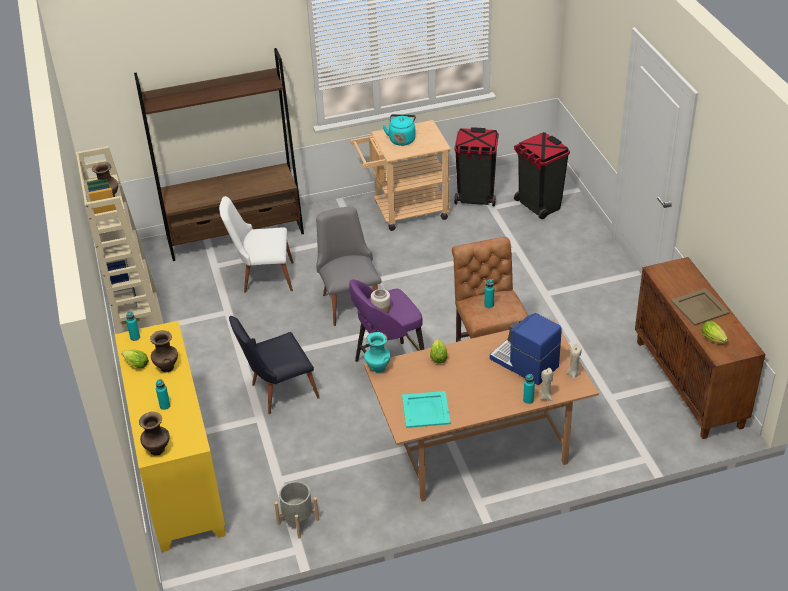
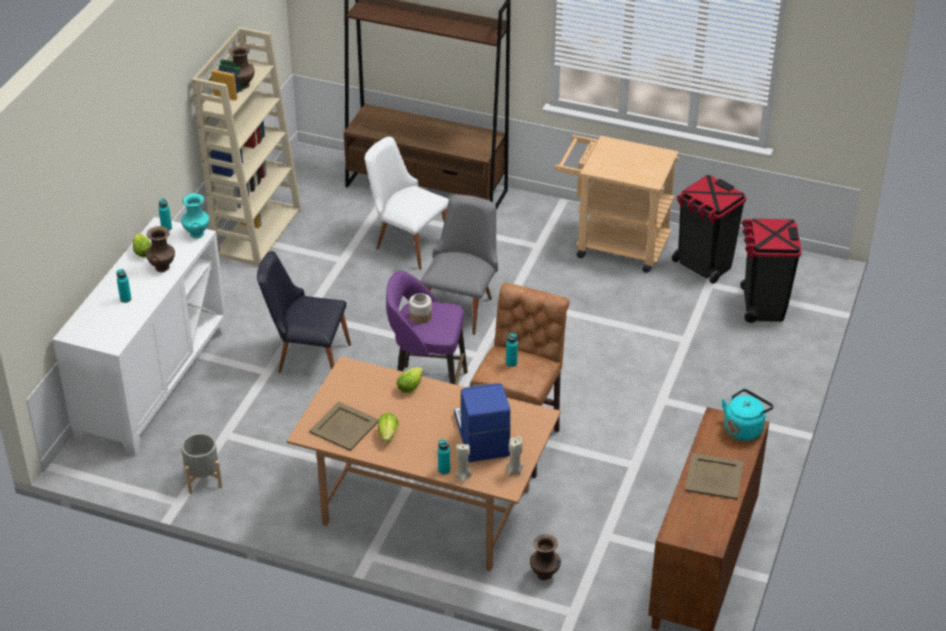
camera: 35 degrees right, 0 degrees up
yellow cabinet [115,321,226,552] -> white cabinet [53,217,226,456]
brown vase [139,412,170,456] -> brown vase moved to [530,534,561,580]
turquoise vase [364,332,391,373] -> turquoise vase moved to [181,193,209,238]
turquoise kettle [383,114,416,146] -> turquoise kettle moved to [722,389,774,441]
turquoise tray [402,391,451,428] -> beige tray [309,401,379,451]
lettuce [701,321,728,343] -> lettuce moved to [378,413,399,443]

